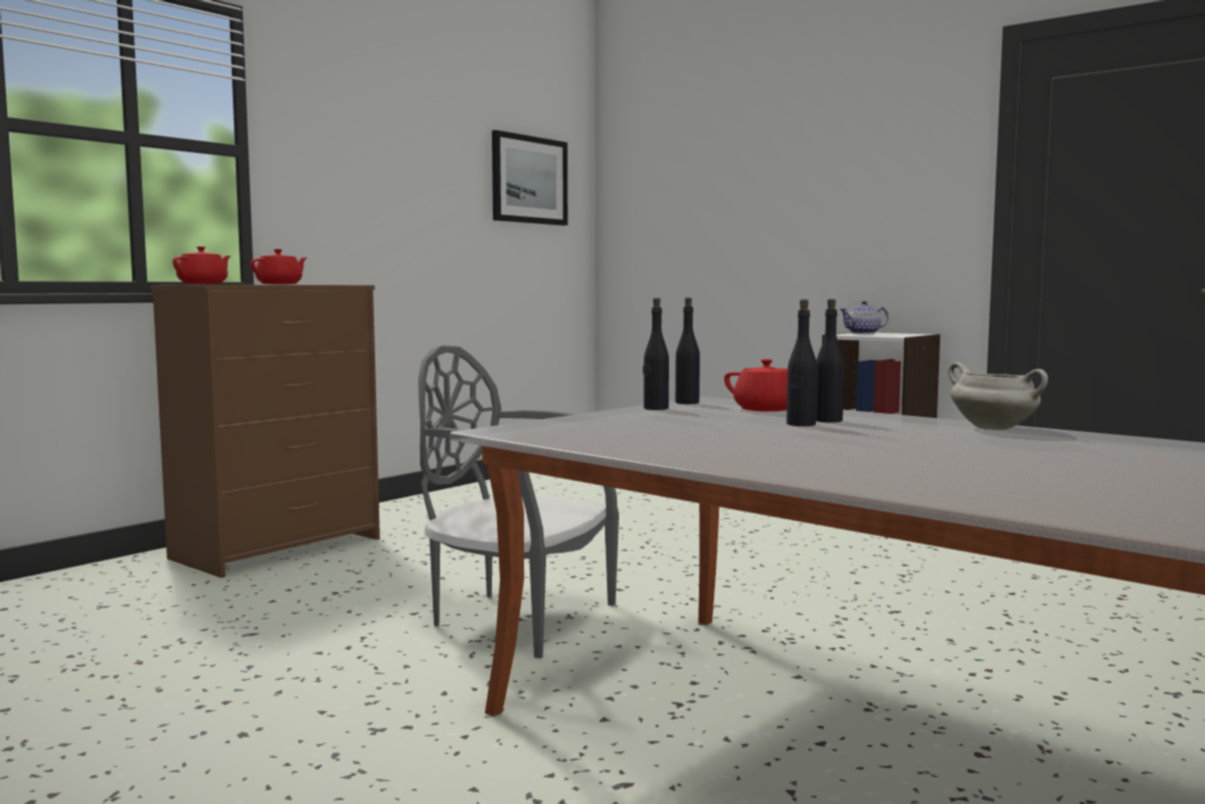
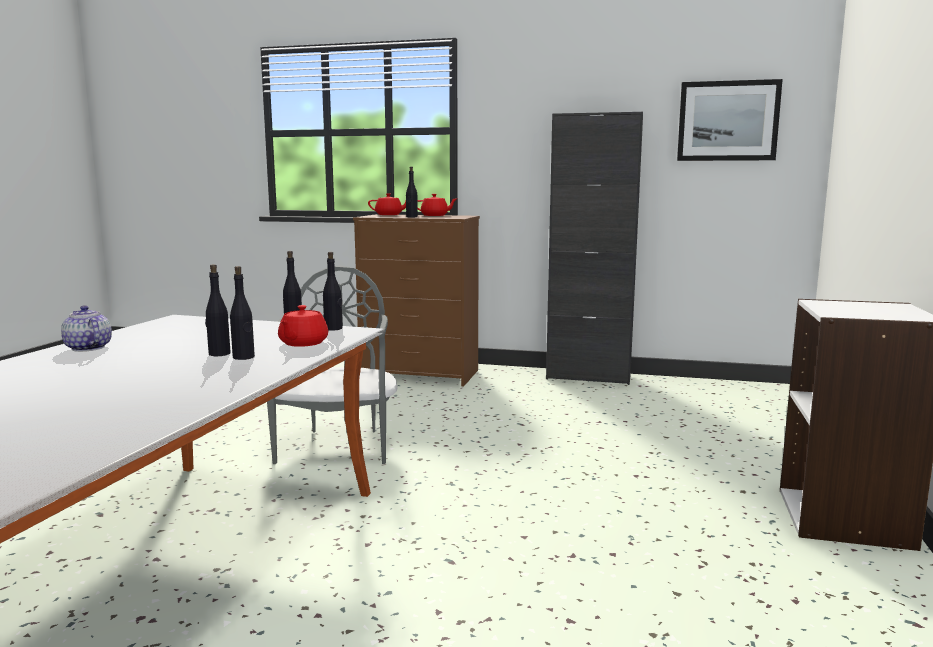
camera: 65 degrees right, 5 degrees up
teapot [840,301,888,334] -> teapot moved to [61,305,112,352]
white cooking pot [947,362,1048,430] -> none
none -> black bottle [406,167,418,217]
none -> black cabinet [546,112,643,385]

